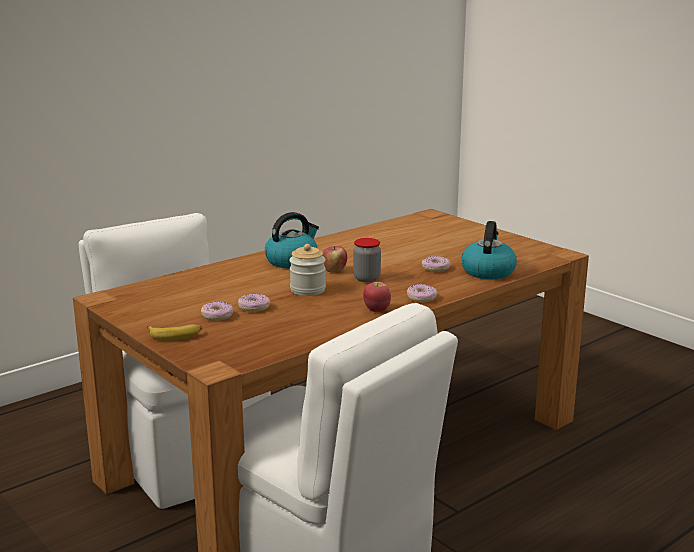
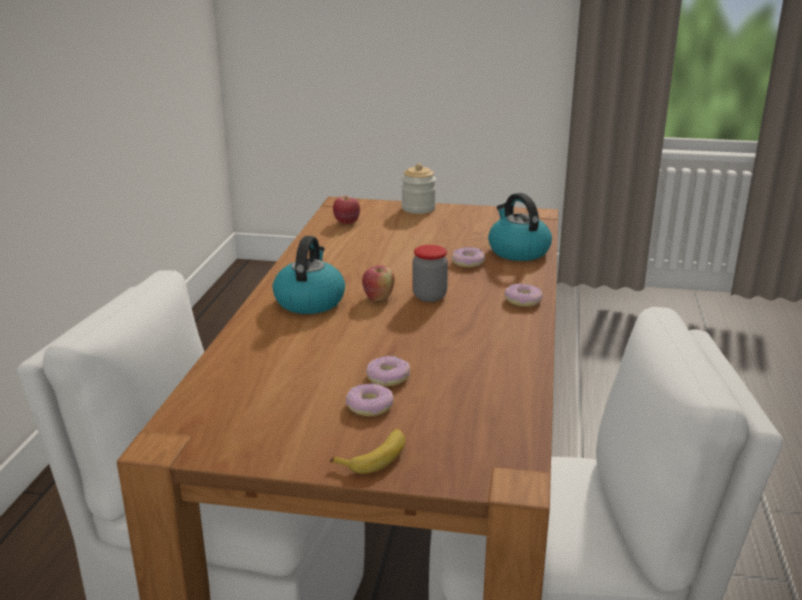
camera: 40 degrees left, 5 degrees up
jar [289,244,326,296] -> jar moved to [402,163,436,214]
apple [363,282,391,312] -> apple moved to [333,196,360,224]

